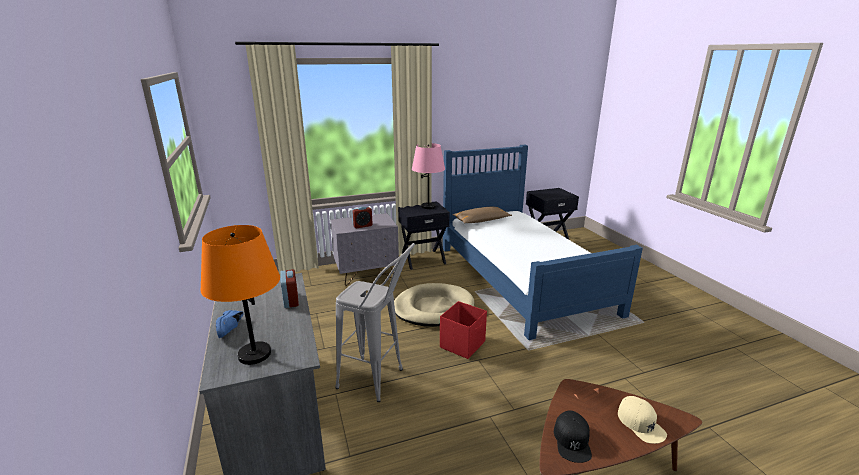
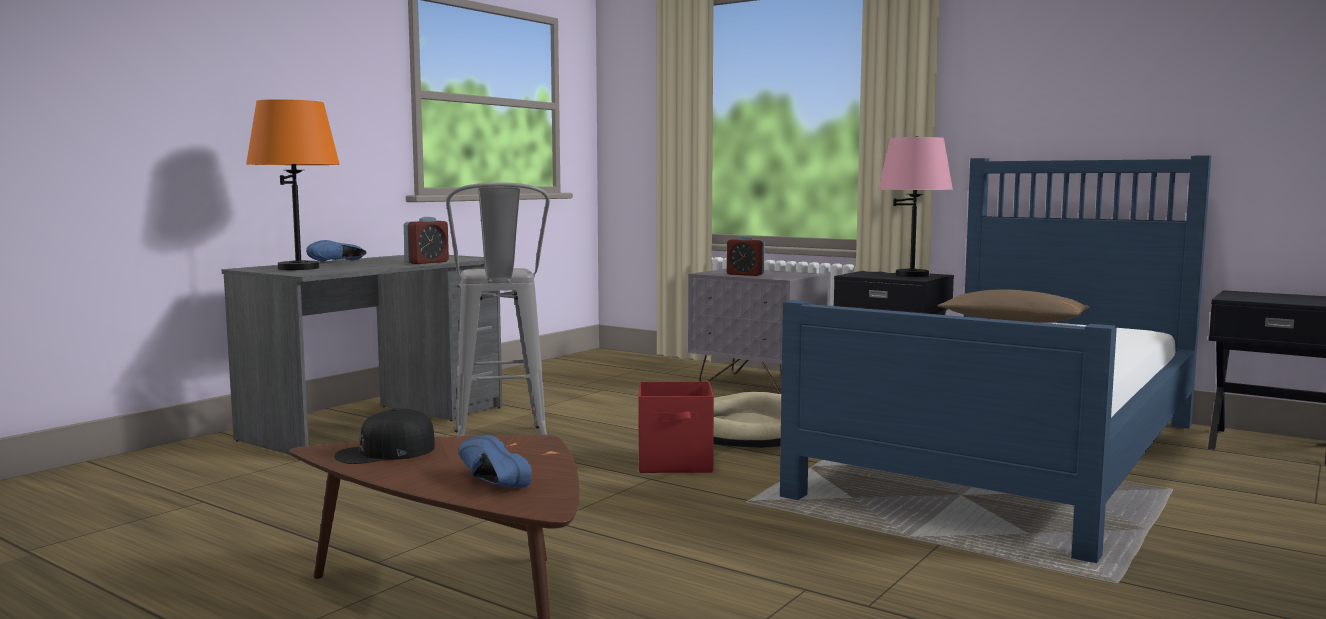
camera: 55 degrees right, 15 degrees down
beige cap [618,396,667,444] -> blue shoe [458,435,532,488]

